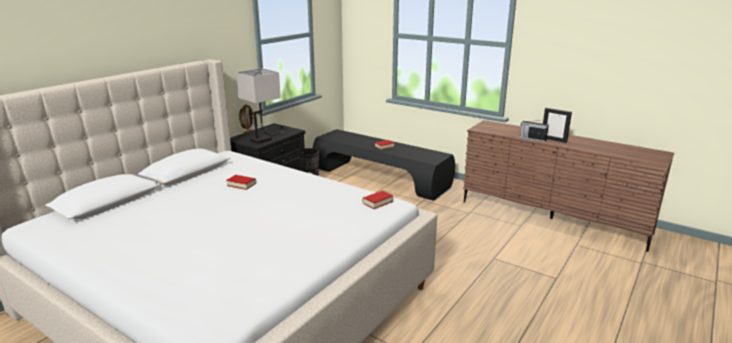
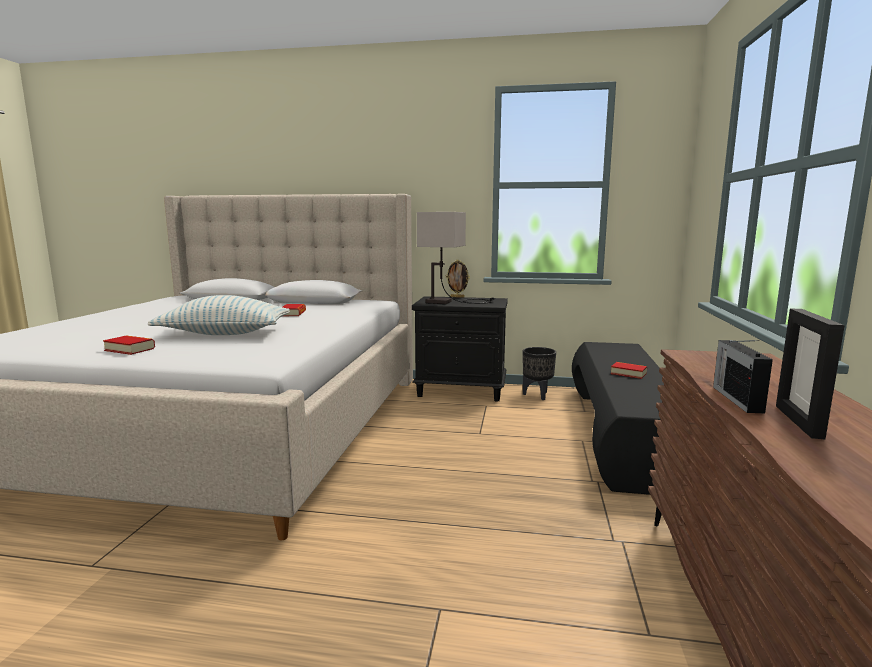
camera: 65 degrees right, 10 degrees down
book [362,191,393,209] -> book moved to [103,335,155,355]
none -> pillow [148,295,290,335]

